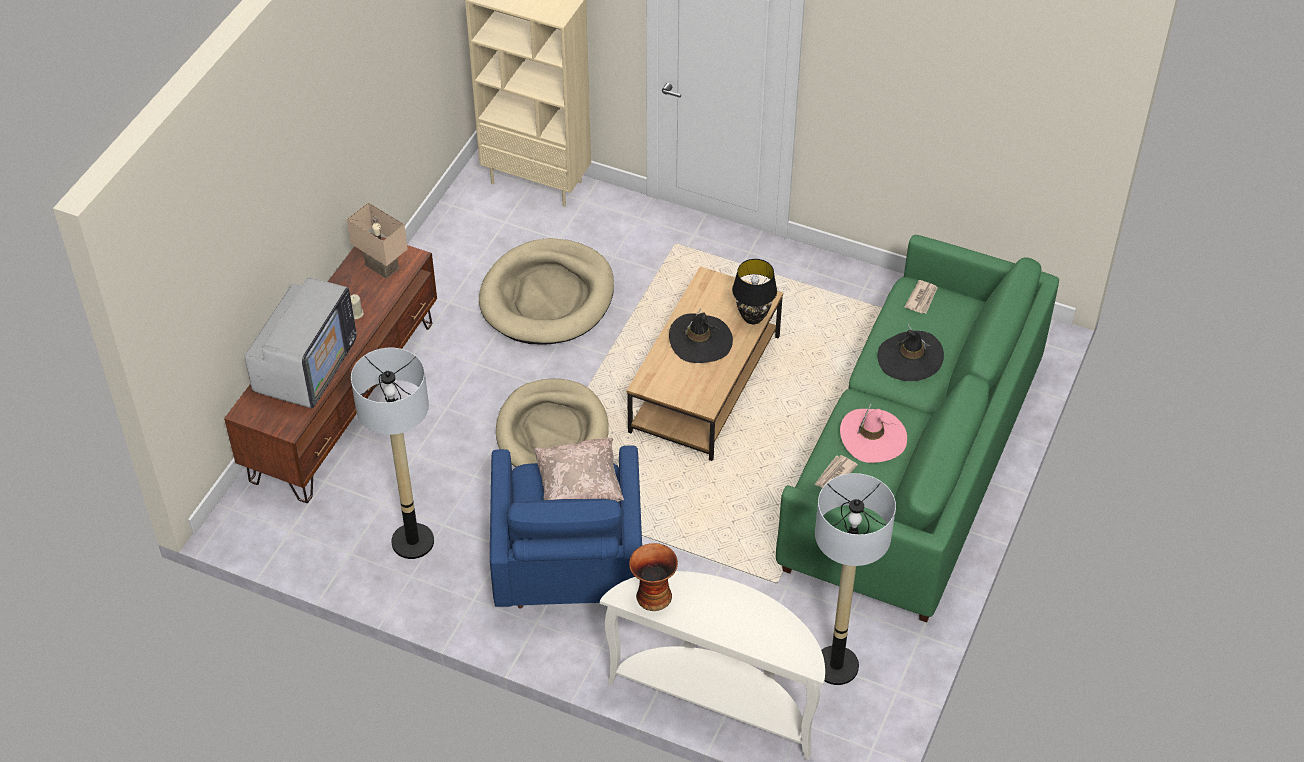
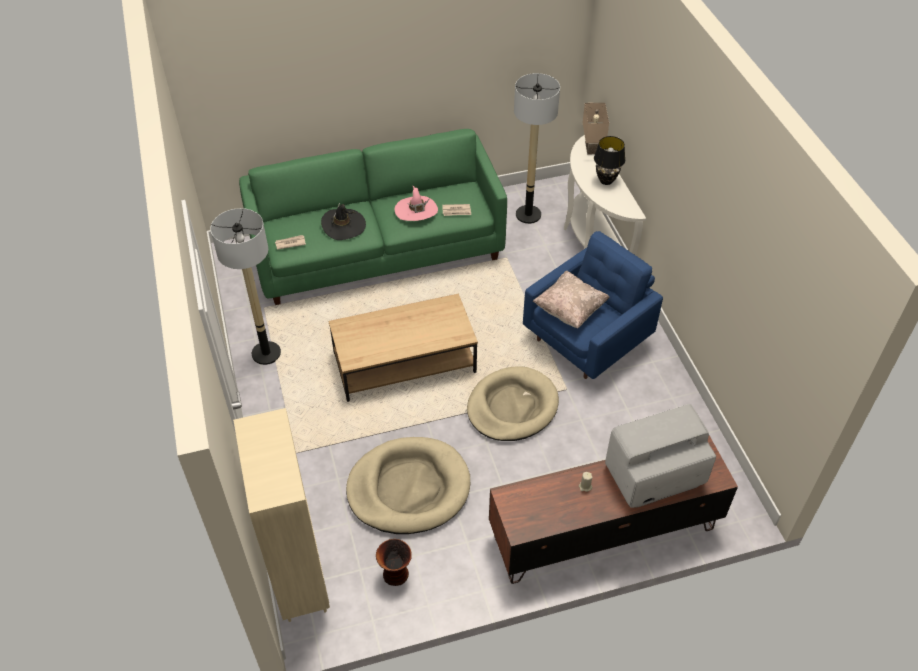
camera: 130 degrees left, 0 degrees up
beige table lamp [347,202,408,279] -> beige table lamp moved to [583,103,609,154]
floor lamp [351,348,434,559] -> floor lamp moved to [210,208,281,365]
vase [629,543,678,611] -> vase moved to [376,539,412,586]
black hat [669,308,733,363] -> none
black table lamp [732,259,777,324] -> black table lamp moved to [594,136,625,185]

